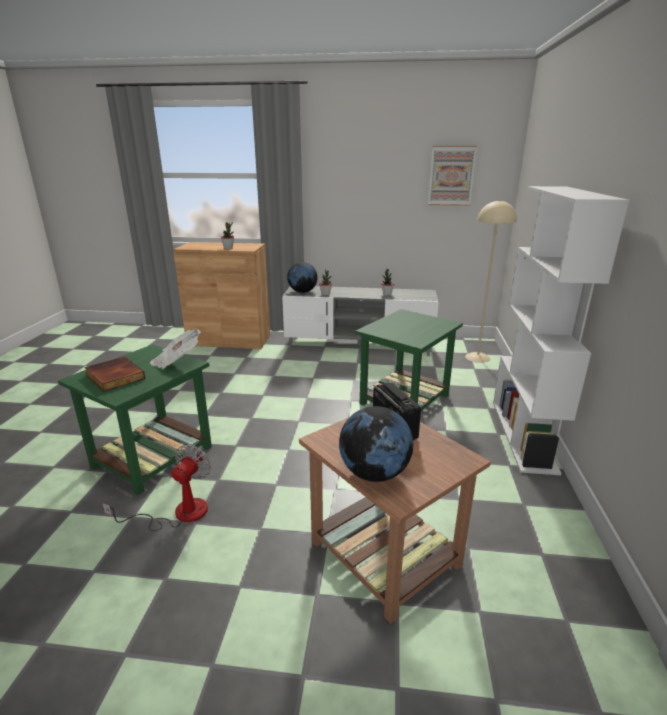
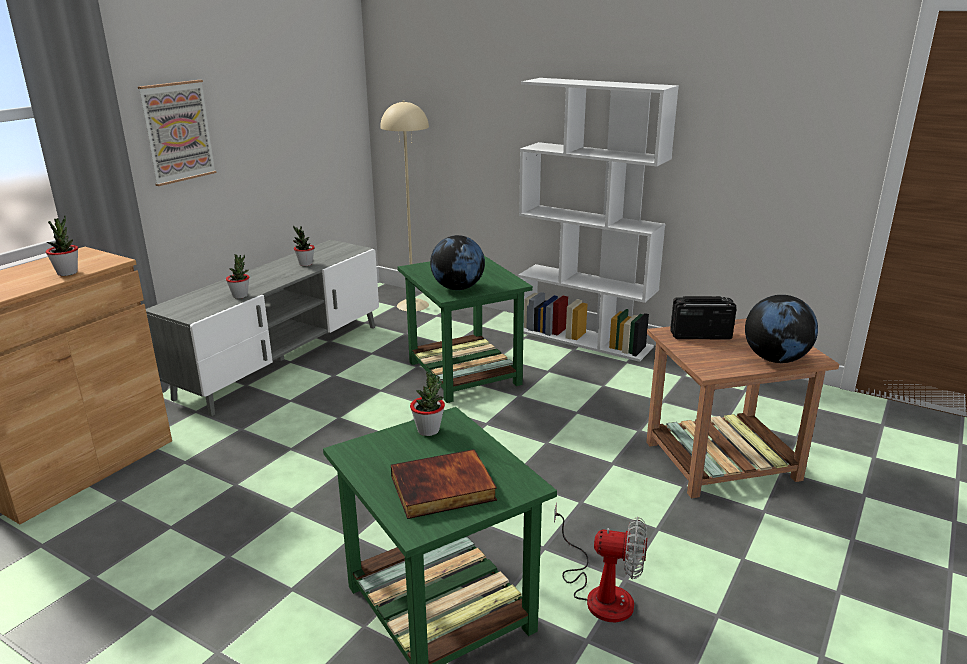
camera: 65 degrees left, 0 degrees up
fan [102,444,211,531] -> fan turned 150 degrees clockwise [554,503,647,622]
newspaper [150,329,201,369] -> potted plant [410,371,445,436]
globe [287,262,318,293] -> globe moved to [430,235,485,290]
picture [428,146,477,206] -> picture moved to [138,80,216,186]

